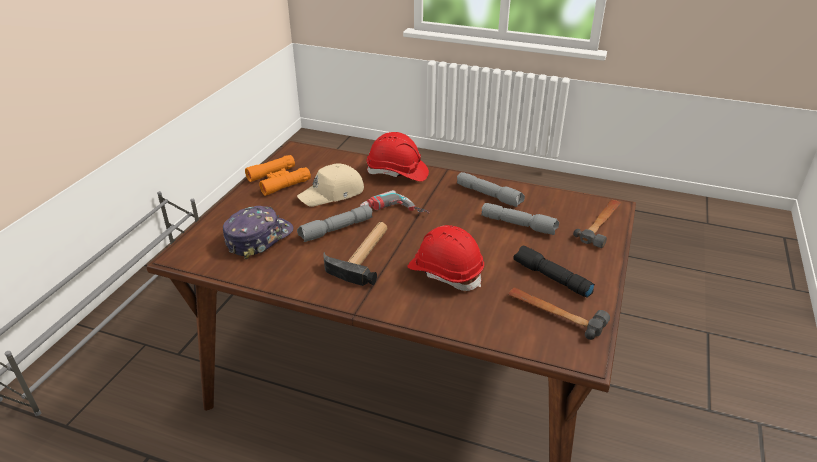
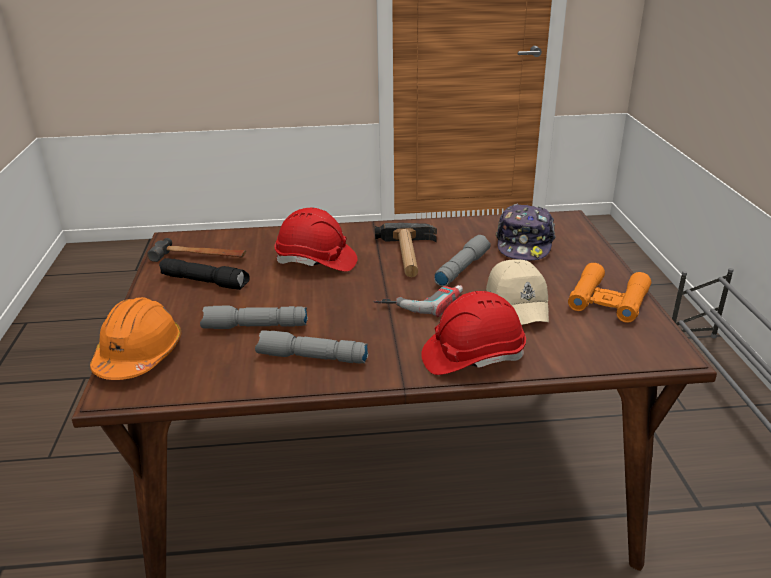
camera: 155 degrees right, 5 degrees down
beige cap [297,163,364,207] -> beige cap turned 135 degrees clockwise [486,259,549,325]
hammer [573,200,621,248] -> orange hard hat [90,297,181,380]

